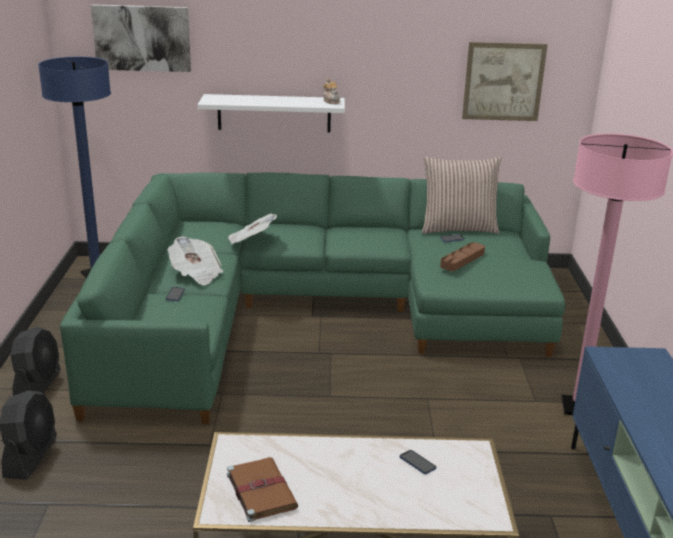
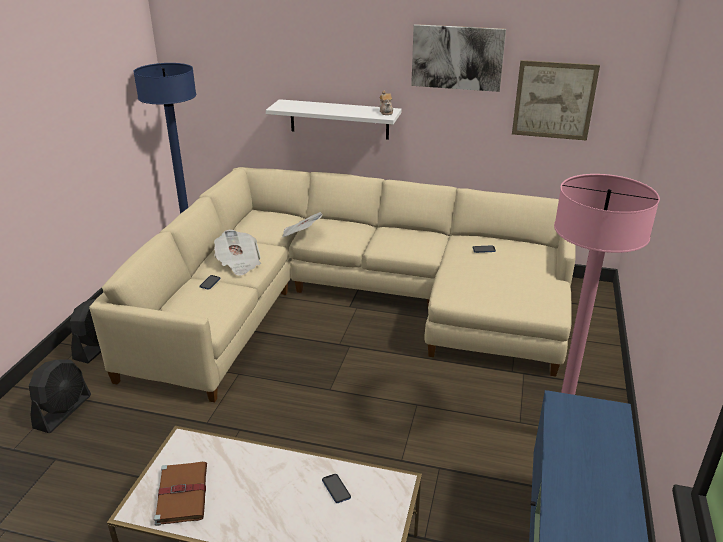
camera: 15 degrees right, 5 degrees up
green sofa [60,173,565,424] -> beige sofa [89,167,576,402]
picture [91,4,191,72] -> picture moved to [411,24,506,92]
pillow [422,157,501,234] -> none
brown tray [440,242,485,271] -> none

